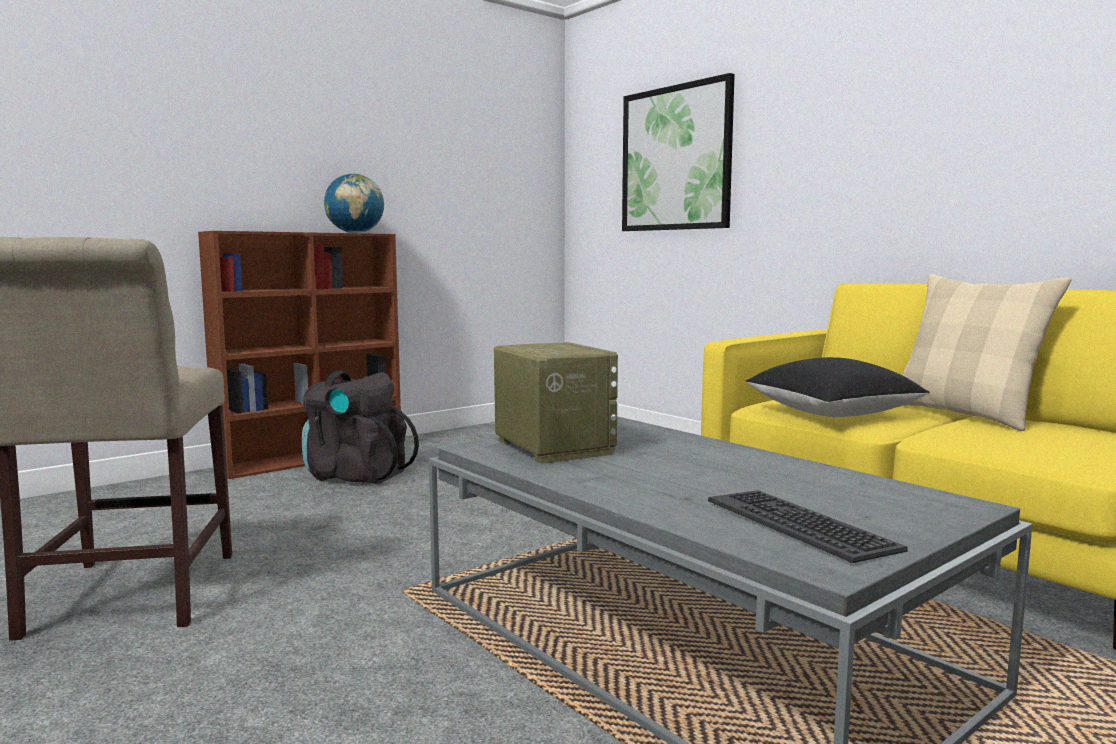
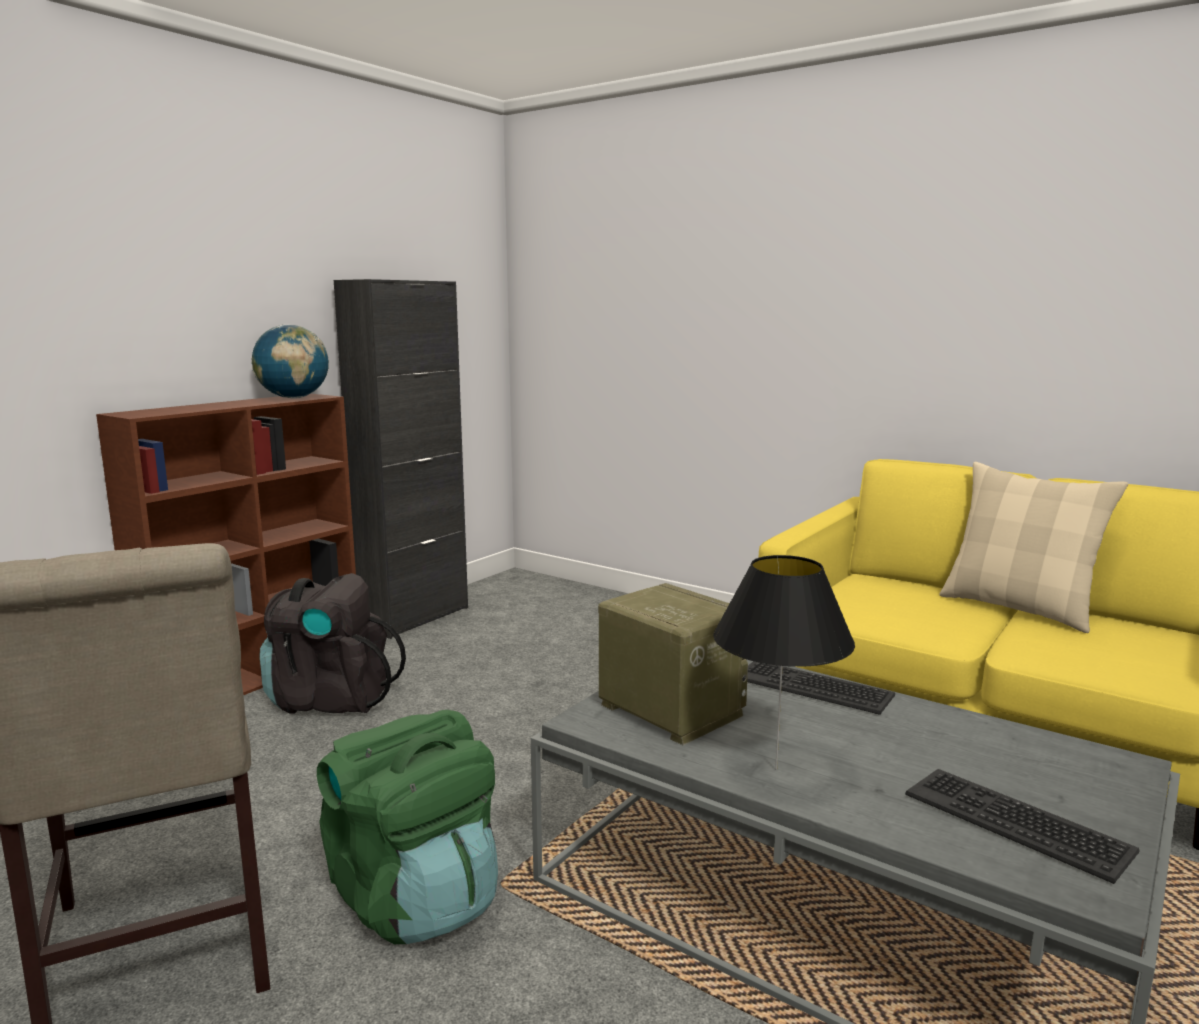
camera: 15 degrees left, 5 degrees up
picture [622,73,735,231] -> none
black pillow [745,357,930,417] -> none
none -> green backpack [317,710,498,944]
none -> black cabinet [334,279,468,639]
none -> black table lamp [713,555,855,770]
none -> keyboard [743,661,895,715]

